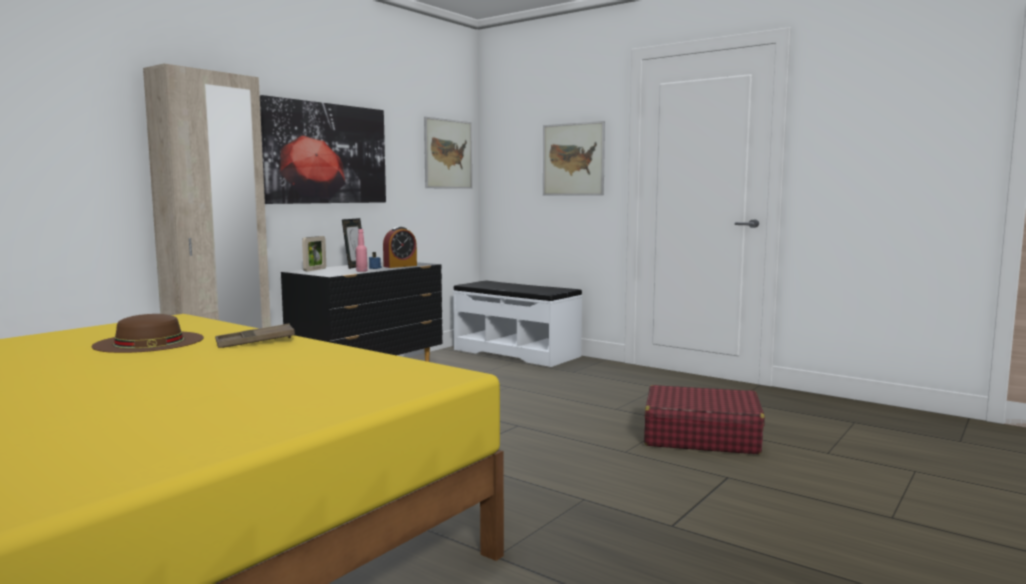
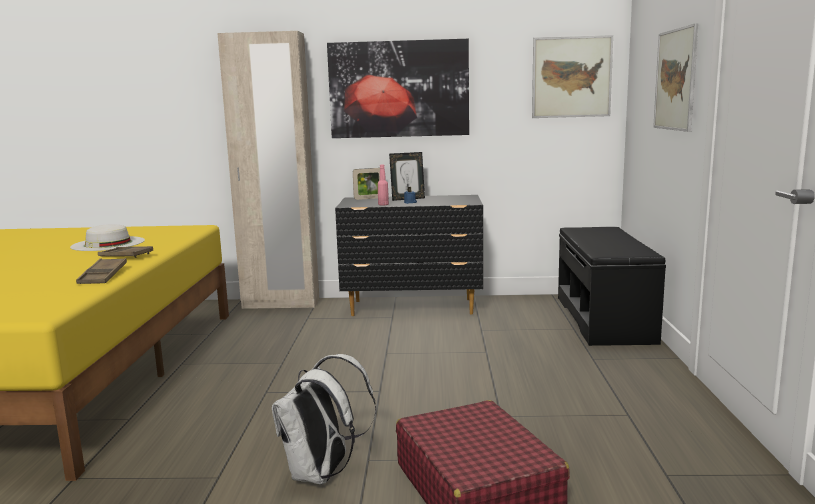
camera: 55 degrees right, 5 degrees up
brown hat [91,314,204,353] -> white hat [70,224,145,251]
alarm clock [383,227,417,268] -> none
white bench [453,281,582,367] -> black bench [558,227,666,346]
none -> brown tray [76,258,127,284]
none -> white backpack [272,354,376,484]

